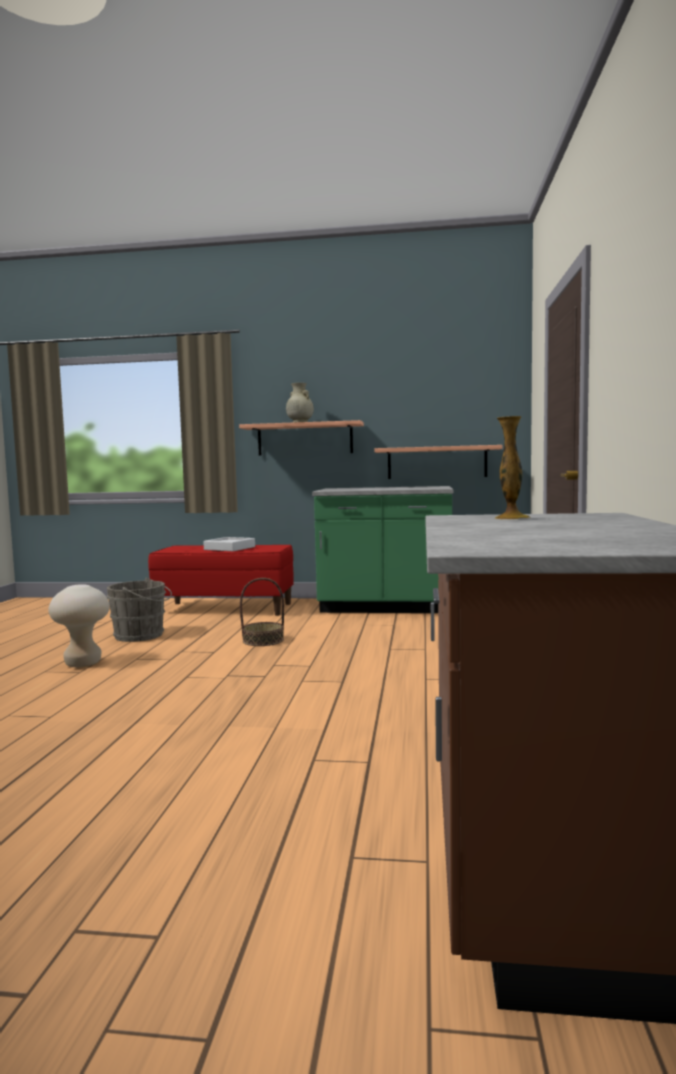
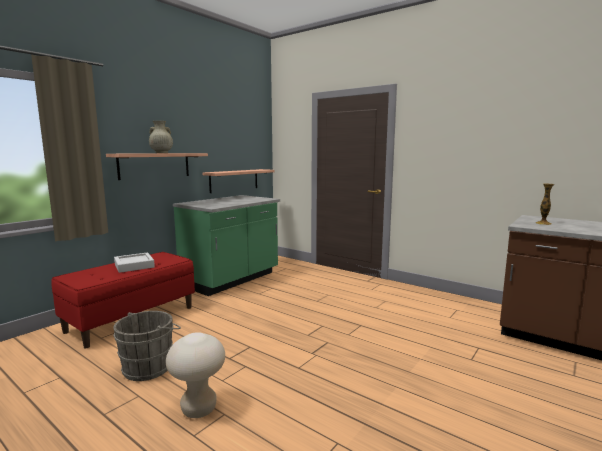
camera: 60 degrees left, 5 degrees up
basket [240,578,284,646] -> none

